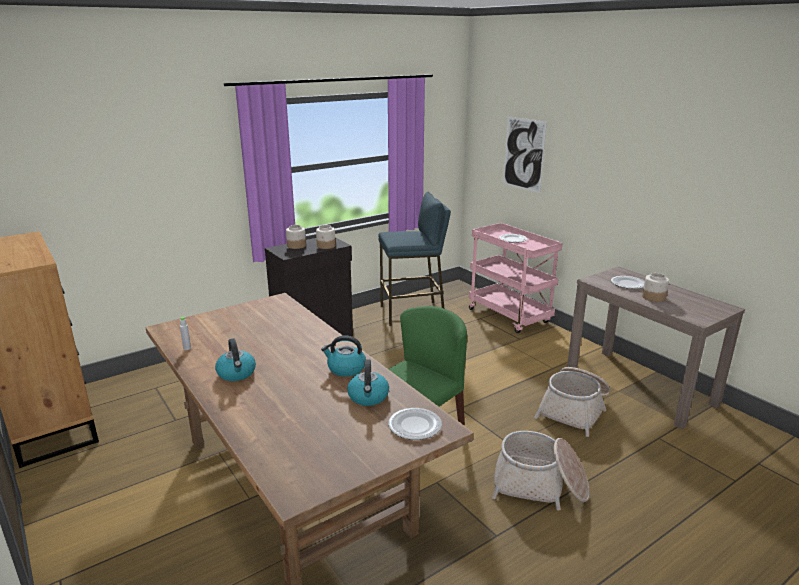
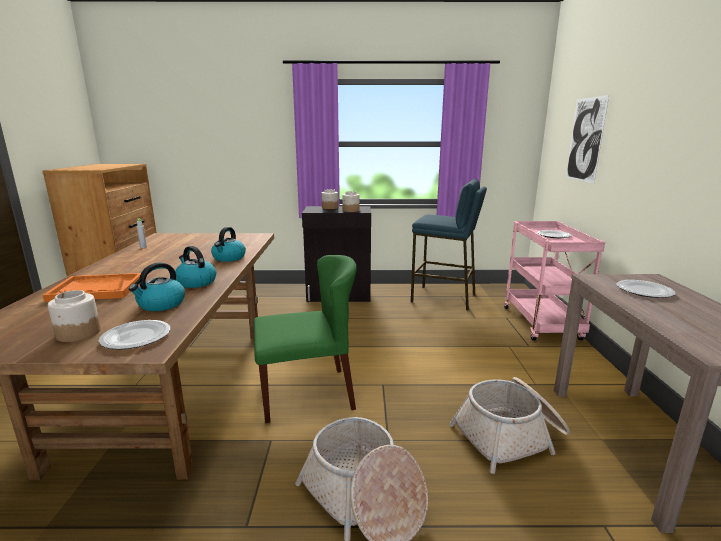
camera: 35 degrees right, 5 degrees down
kettle [215,338,256,381] -> kettle moved to [211,227,246,262]
jar [642,273,669,302] -> jar moved to [48,290,101,342]
none -> orange tray [43,273,141,302]

